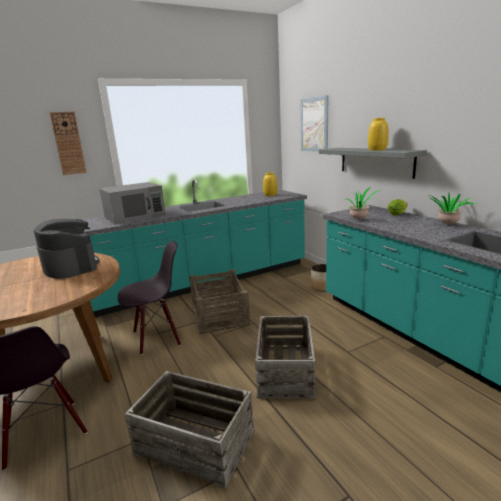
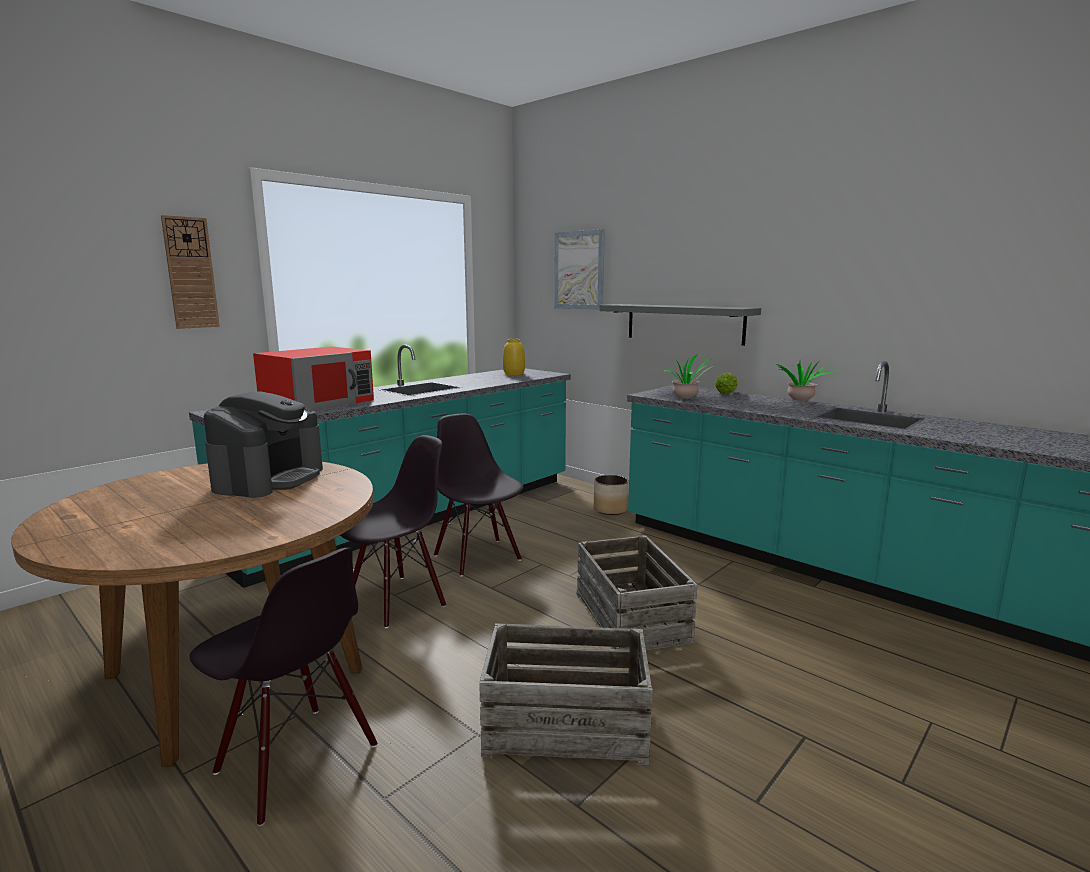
camera: 20 degrees left, 5 degrees down
coffee machine [34,219,100,279] -> coffee machine turned 75 degrees clockwise [204,392,323,498]
grey microwave [99,182,166,225] -> red microwave [253,346,374,411]
crate [189,269,250,334] -> black chair [434,414,523,577]
yellow vase [368,118,389,151] -> none

